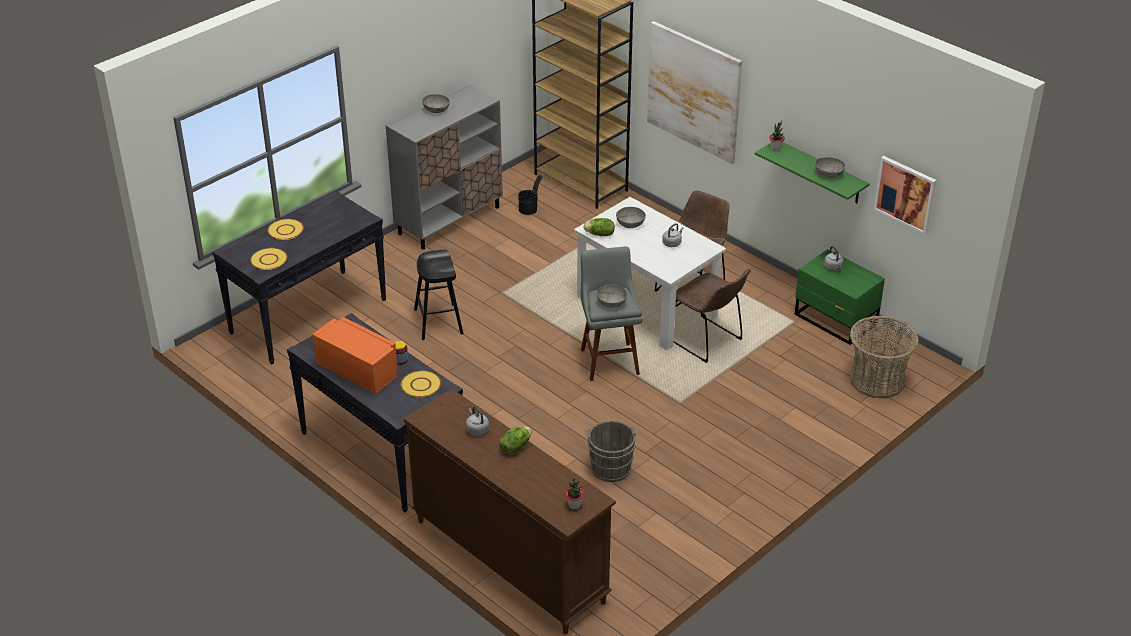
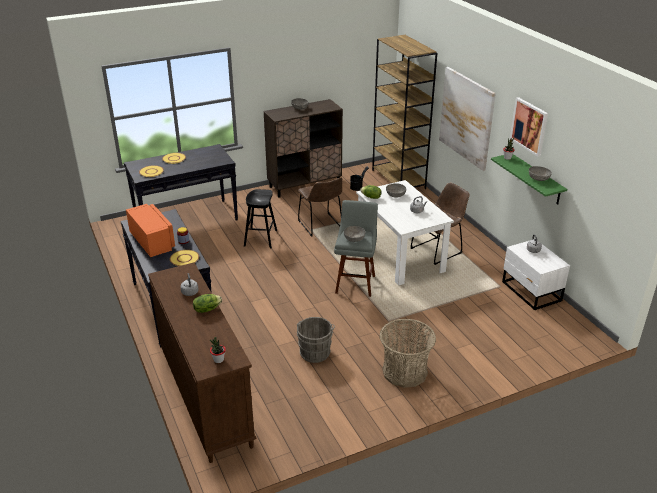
camera: 20 degrees right, 5 degrees down
grey cabinet [386,85,503,249] -> brown cabinet [264,99,343,198]
brown chair [674,269,751,363] -> brown chair moved to [298,177,342,237]
green nightstand [795,249,885,345] -> white nightstand [502,240,570,310]
basket [850,316,919,398] -> basket moved to [379,319,436,388]
picture [873,156,937,235] -> picture moved to [510,97,548,157]

